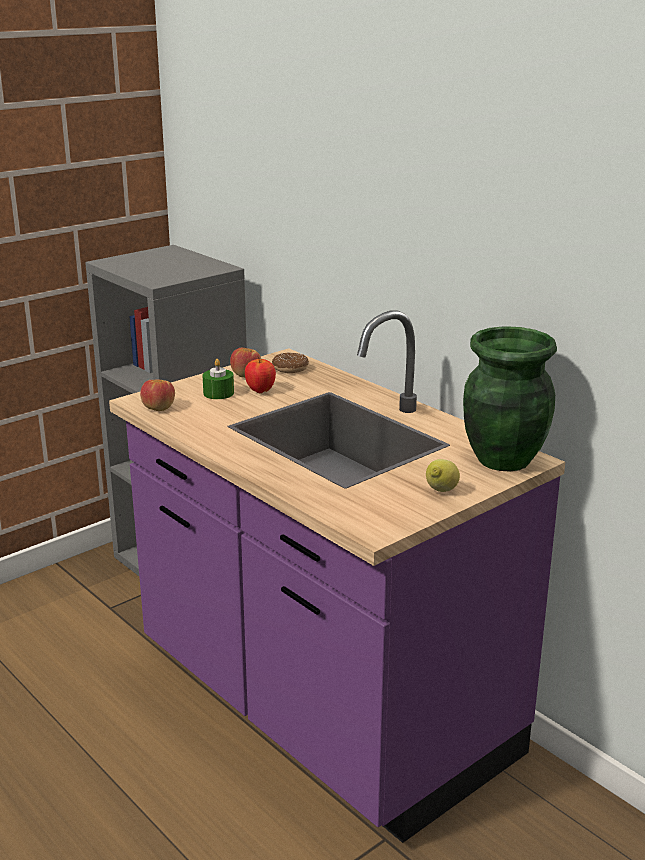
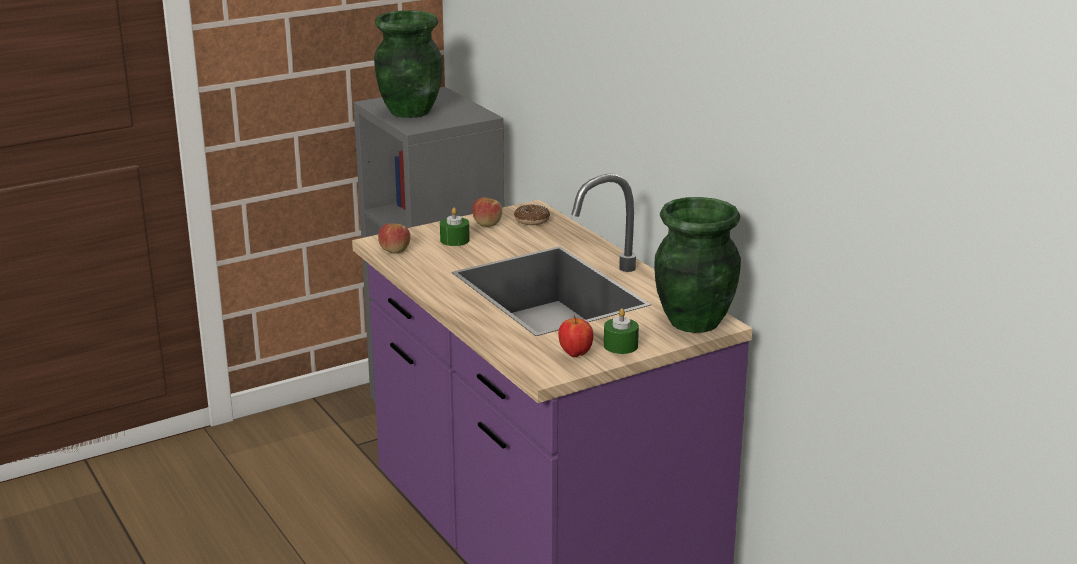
camera: 10 degrees right, 0 degrees up
apple [245,356,276,393] -> apple moved to [558,316,593,357]
lemon [426,459,460,492] -> green candle [604,308,639,354]
none -> green vase [374,10,442,118]

